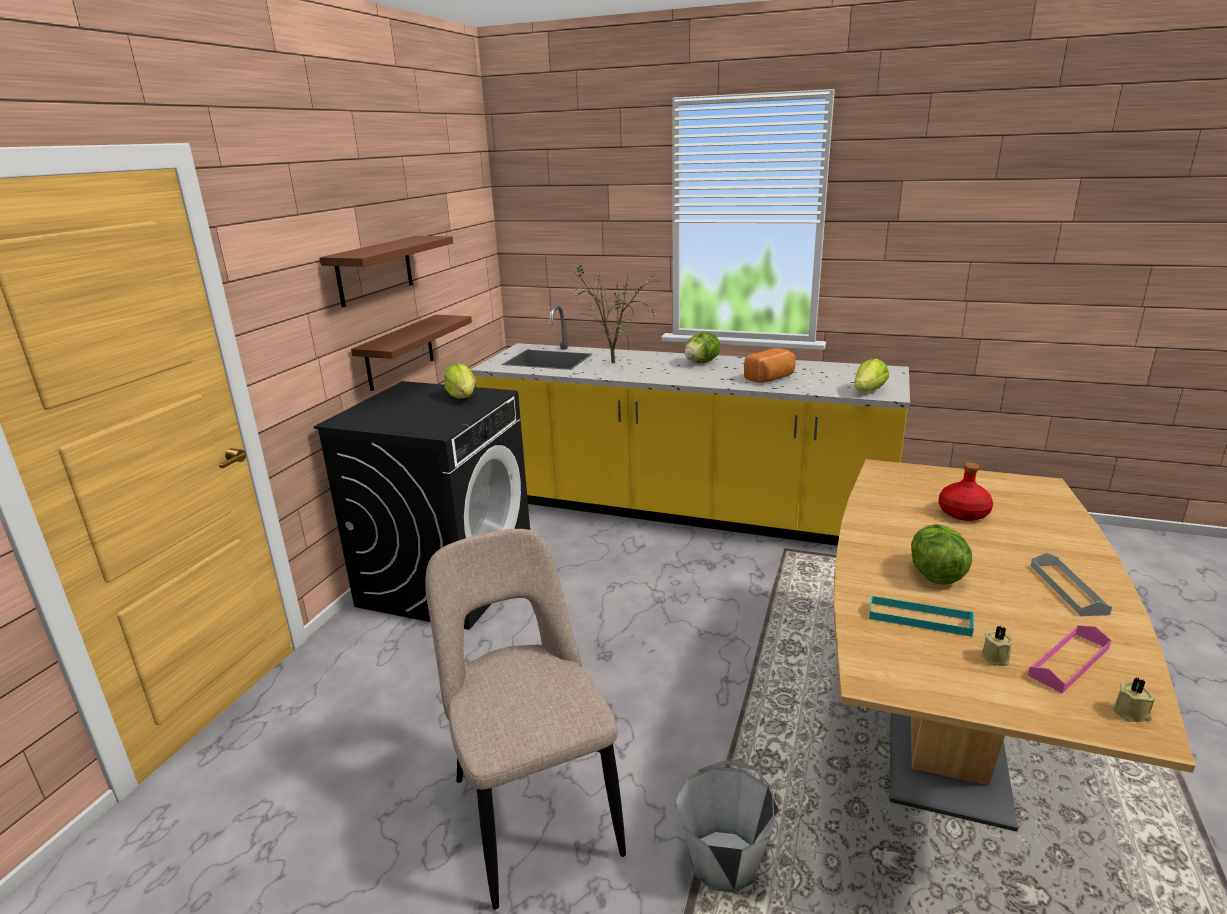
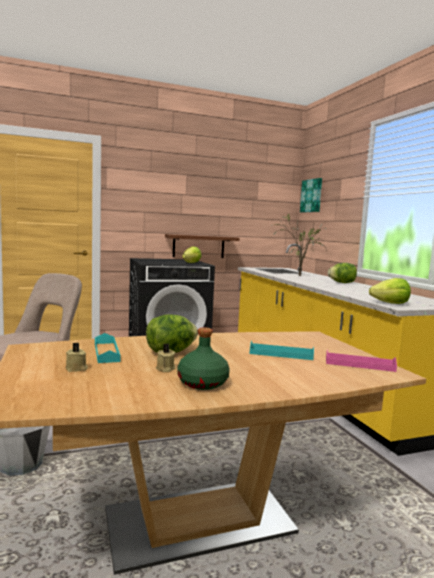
camera: 50 degrees right, 15 degrees down
brown shelf [319,236,453,307] -> none
bread [744,348,796,383] -> none
red bottle [938,463,993,521] -> turquoise tray [250,341,314,360]
pink tray [1028,625,1111,693] -> pink tray moved to [326,350,397,372]
grey tray [1030,553,1112,616] -> green bottle [177,327,230,390]
beige candle [1113,678,1155,722] -> beige candle moved to [156,343,175,372]
none -> picture [300,178,322,212]

